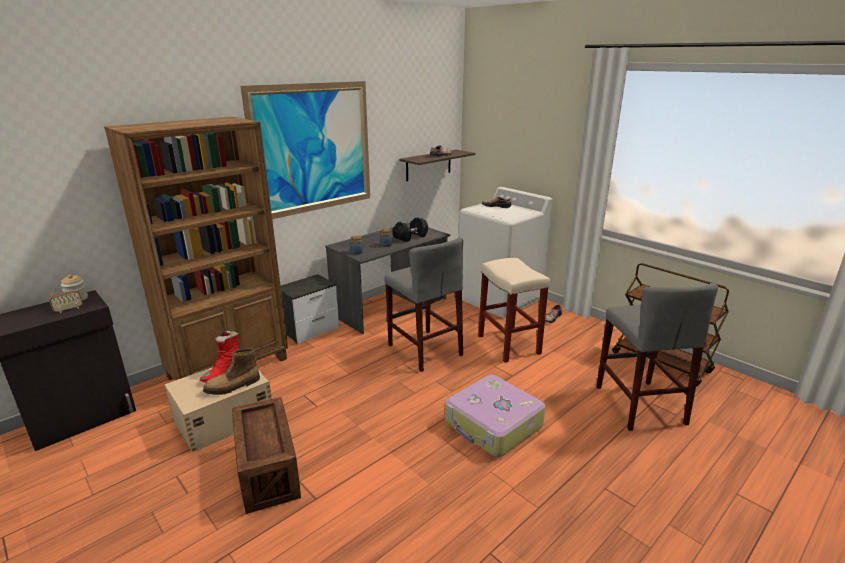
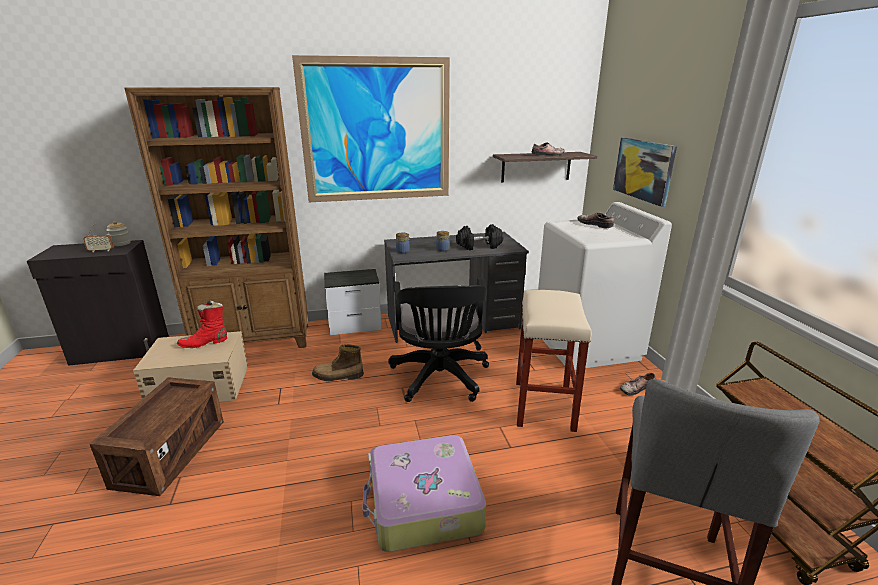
camera: 30 degrees right, 0 degrees up
boot [203,348,260,395] -> boot moved to [312,344,364,382]
grey stool [384,237,463,372] -> black office chair [388,279,489,402]
none -> picture [613,137,677,207]

